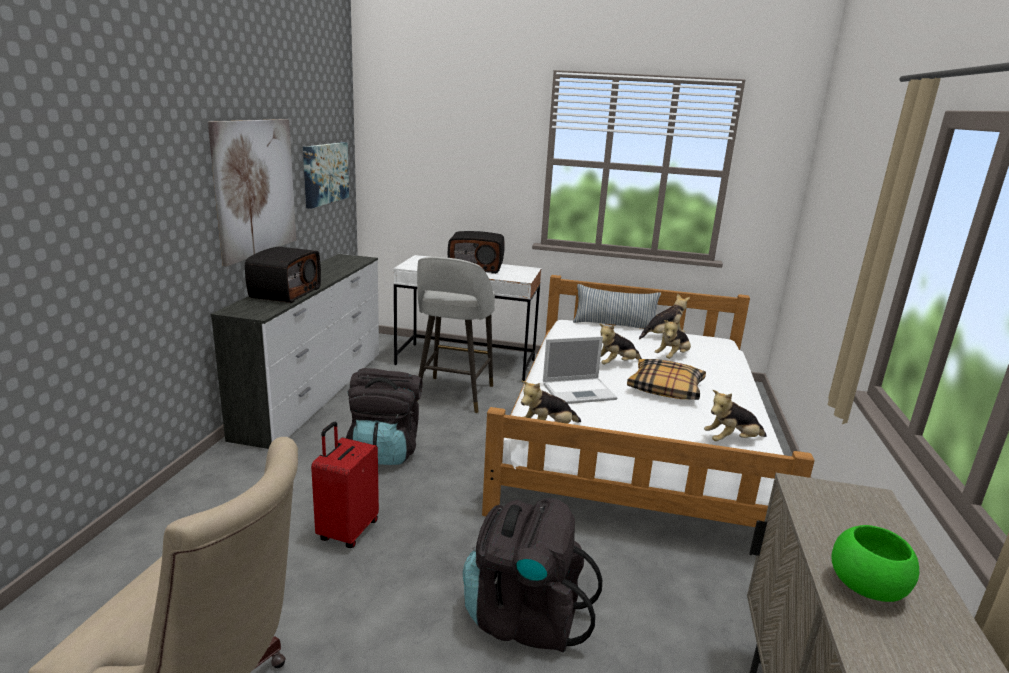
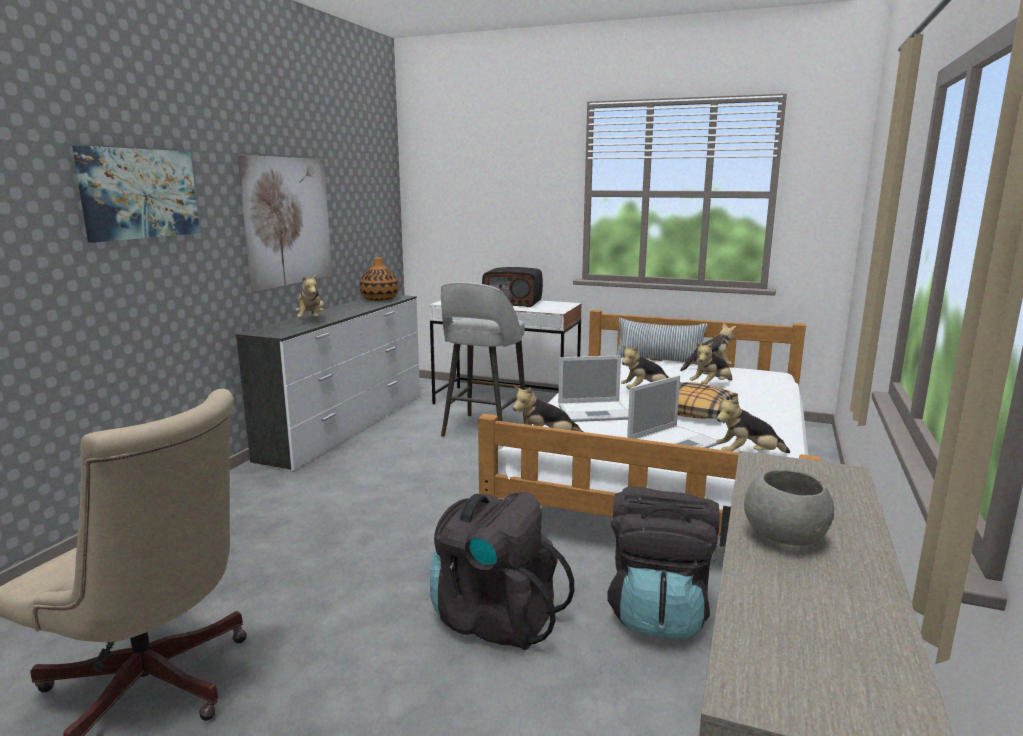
camera: 10 degrees right, 5 degrees down
radio [245,247,321,303] -> plush toy [296,274,324,318]
picture [303,142,349,209] -> picture moved to [72,146,200,243]
red suitcase [311,422,379,548] -> none
black backpack [346,368,423,465] -> black backpack moved to [607,486,720,638]
green bowl [831,525,919,602] -> grey bowl [744,469,834,546]
none -> vase [360,257,399,301]
none -> laptop [627,375,719,448]

